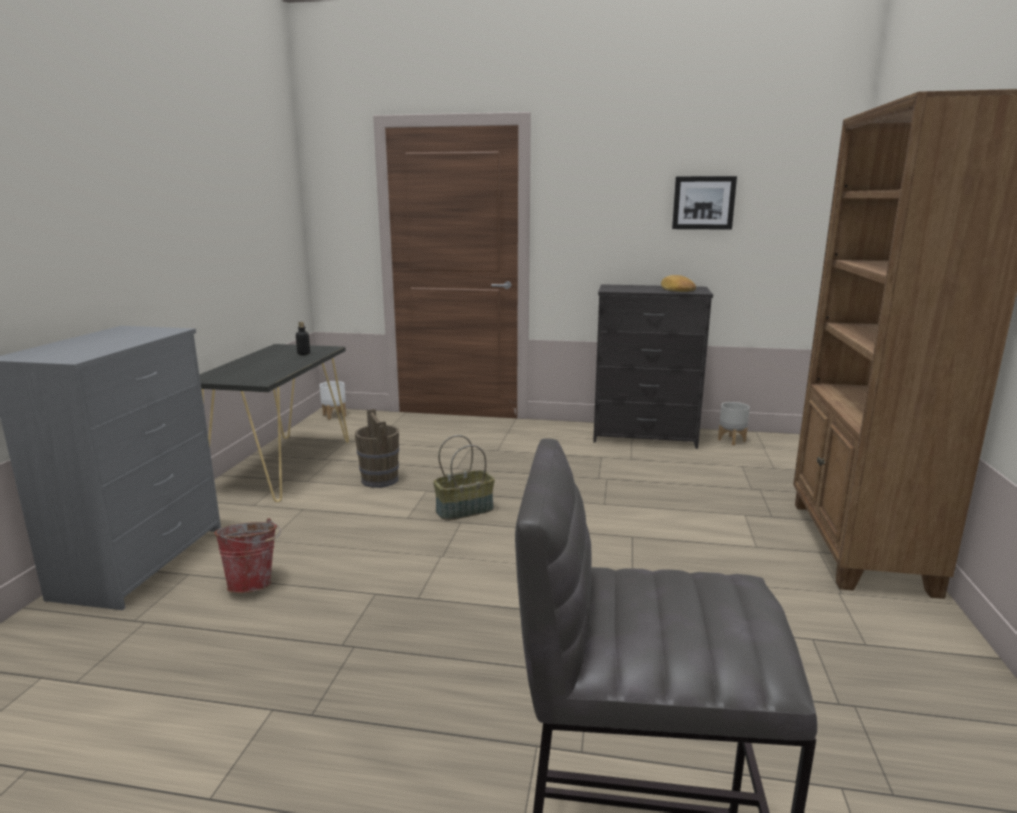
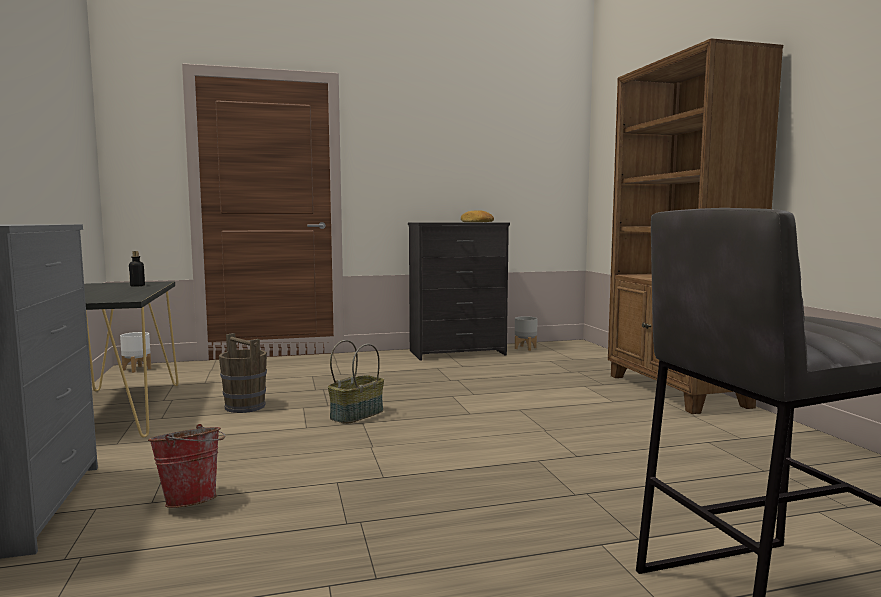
camera: 25 degrees left, 10 degrees down
picture [672,176,737,230] -> none

